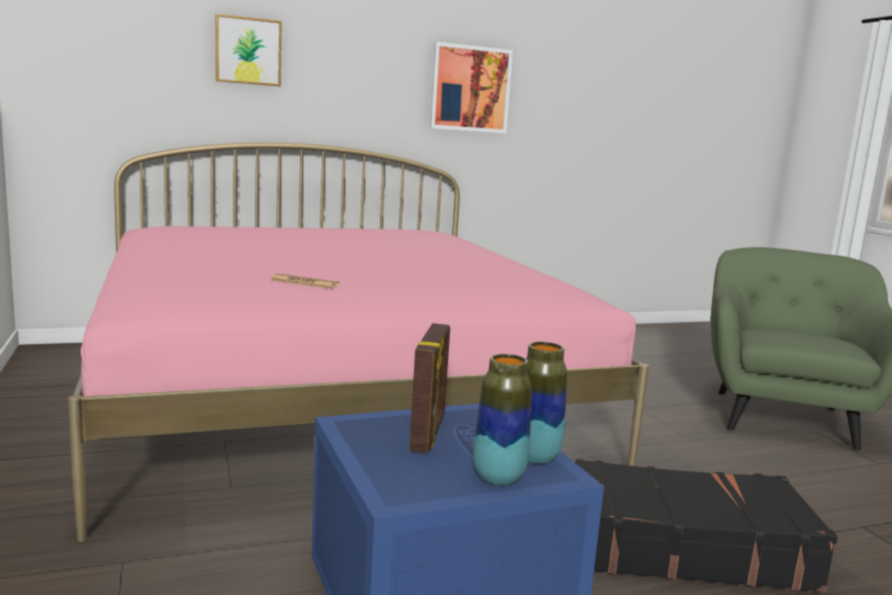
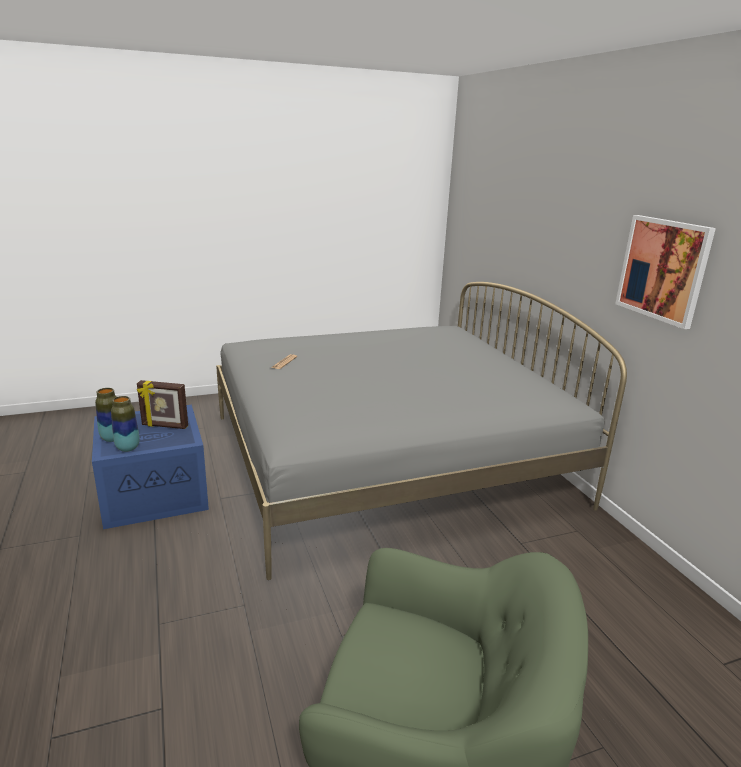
camera: 90 degrees right, 10 degrees up
pink bed [68,143,649,542] -> grey bed [216,282,627,580]
picture [216,14,282,86] -> none
black suitcase [575,459,838,592] -> none

